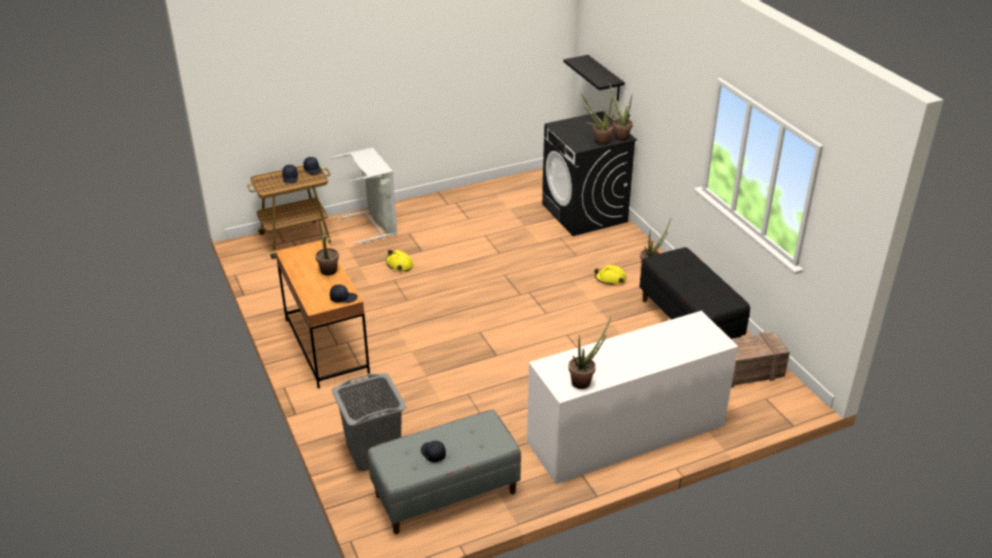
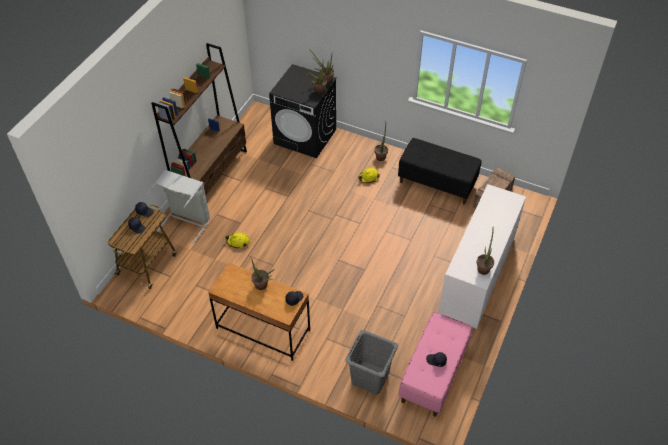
camera: 40 degrees left, 15 degrees up
grey bench [368,410,521,534] -> pink bench [398,312,472,417]
black shelf [563,55,625,101] -> none
none -> brown bookcase [151,43,247,195]

